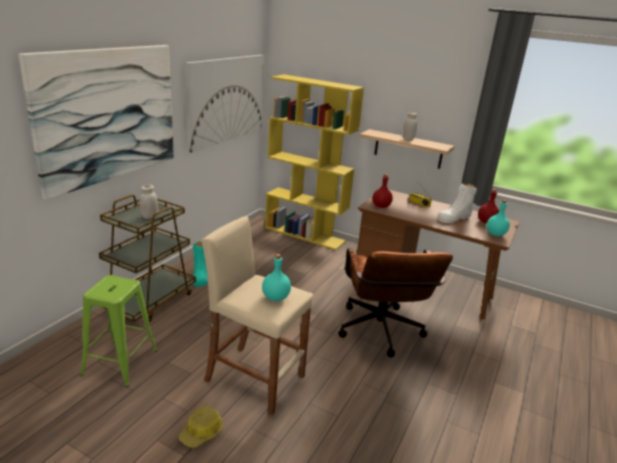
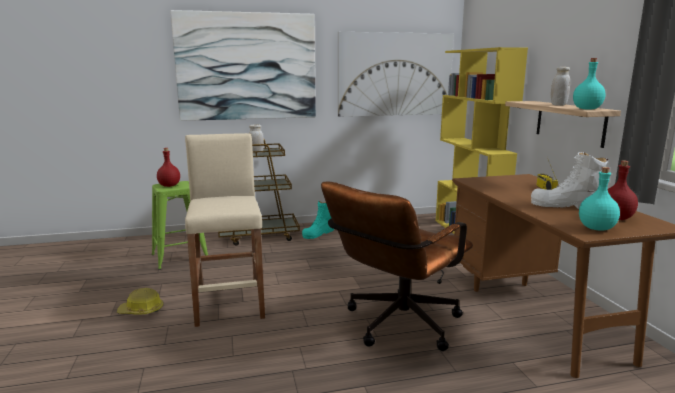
camera: 50 degrees right, 10 degrees down
turquoise bottle [262,254,291,301] -> turquoise bottle moved to [573,58,606,110]
red bottle [373,174,393,208] -> red bottle moved to [157,148,180,187]

